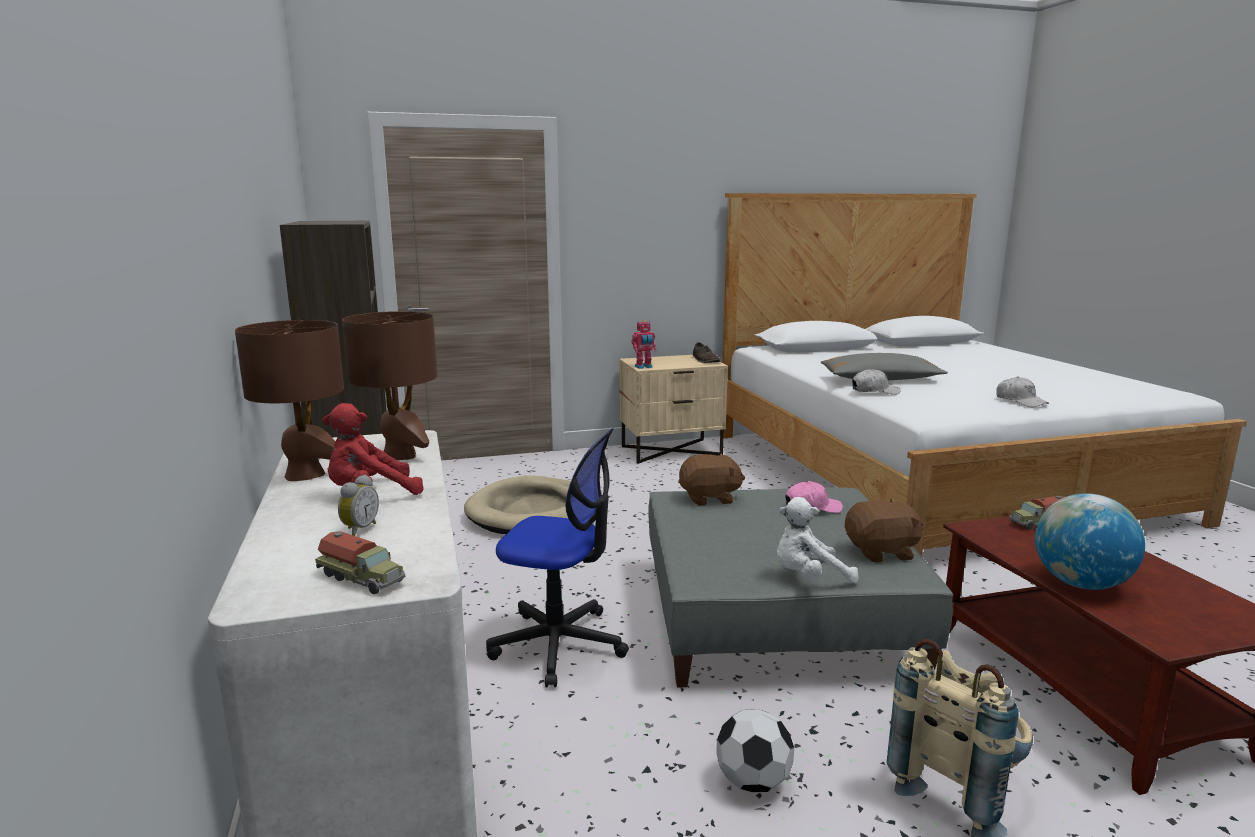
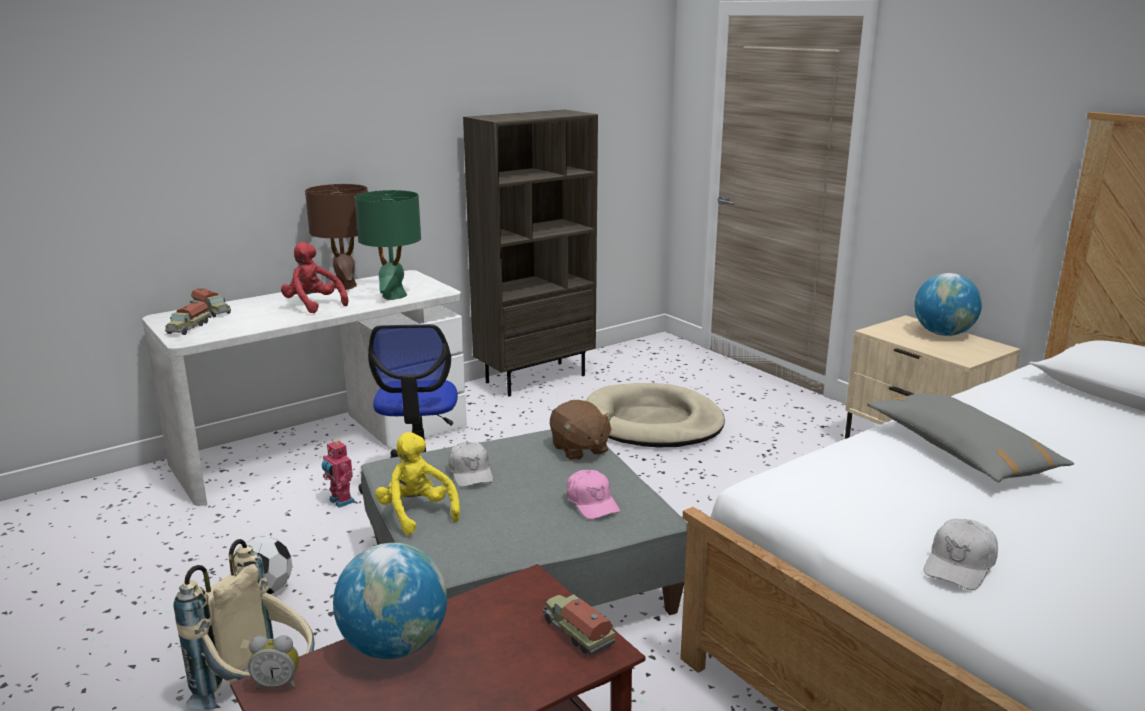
camera: 70 degrees right, 5 degrees up
alarm clock [338,475,379,536] -> alarm clock moved to [248,635,299,690]
brown table lamp [342,311,438,460] -> green table lamp [355,190,421,300]
toy robot [632,320,656,369] -> toy robot moved to [322,440,355,508]
brown shoe [693,342,720,363] -> none
white plush toy [777,497,859,583] -> yellow plush toy [375,432,460,535]
brown plush toy [845,498,924,562] -> none
white cap [852,369,901,395] -> white cap moved to [449,442,493,487]
none -> toy truck [190,288,231,318]
none -> globe [914,273,982,336]

